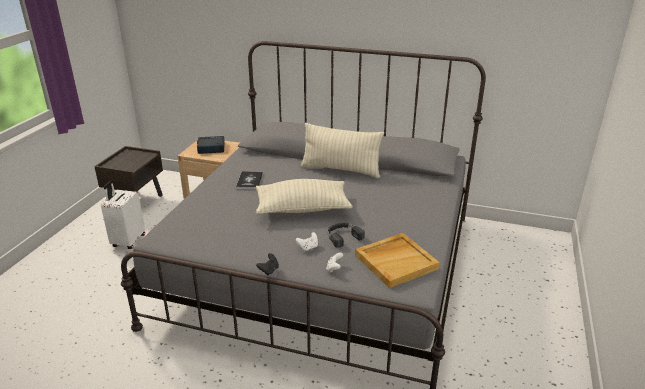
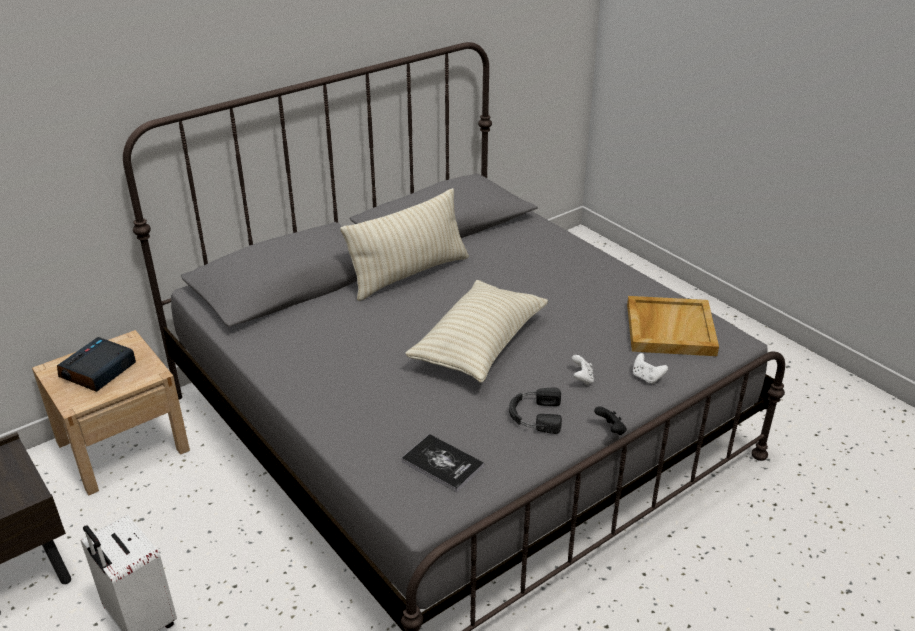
camera: 55 degrees left, 5 degrees up
book [236,171,263,189] -> book moved to [402,434,484,492]
black headphones [328,223,365,248] -> black headphones moved to [509,387,562,434]

